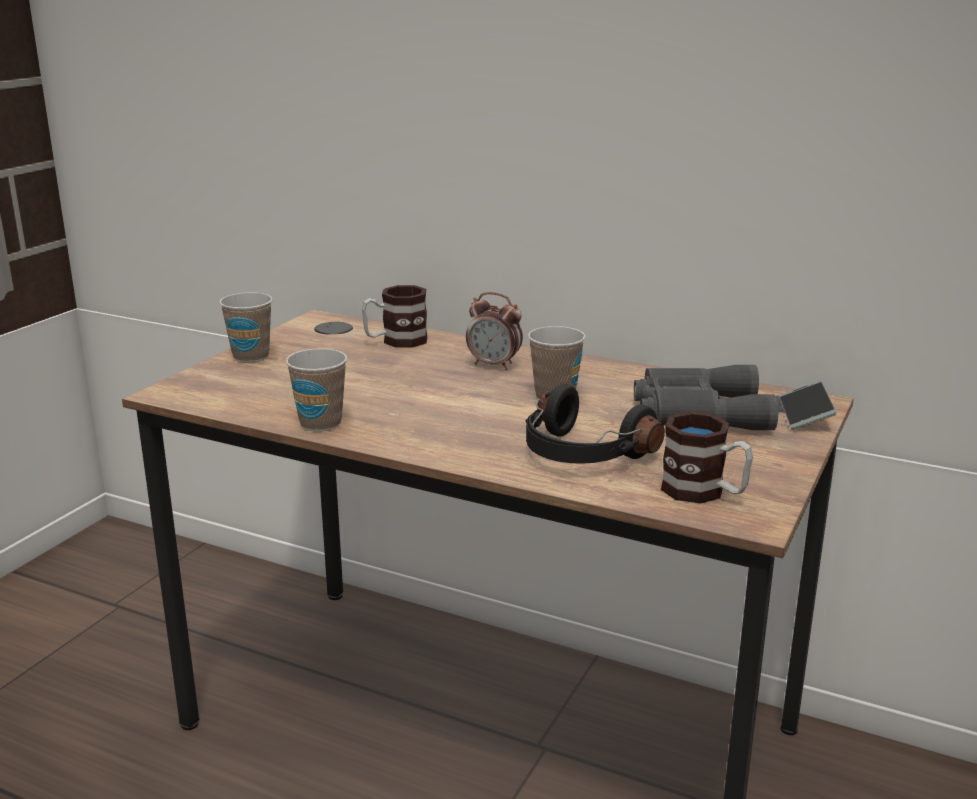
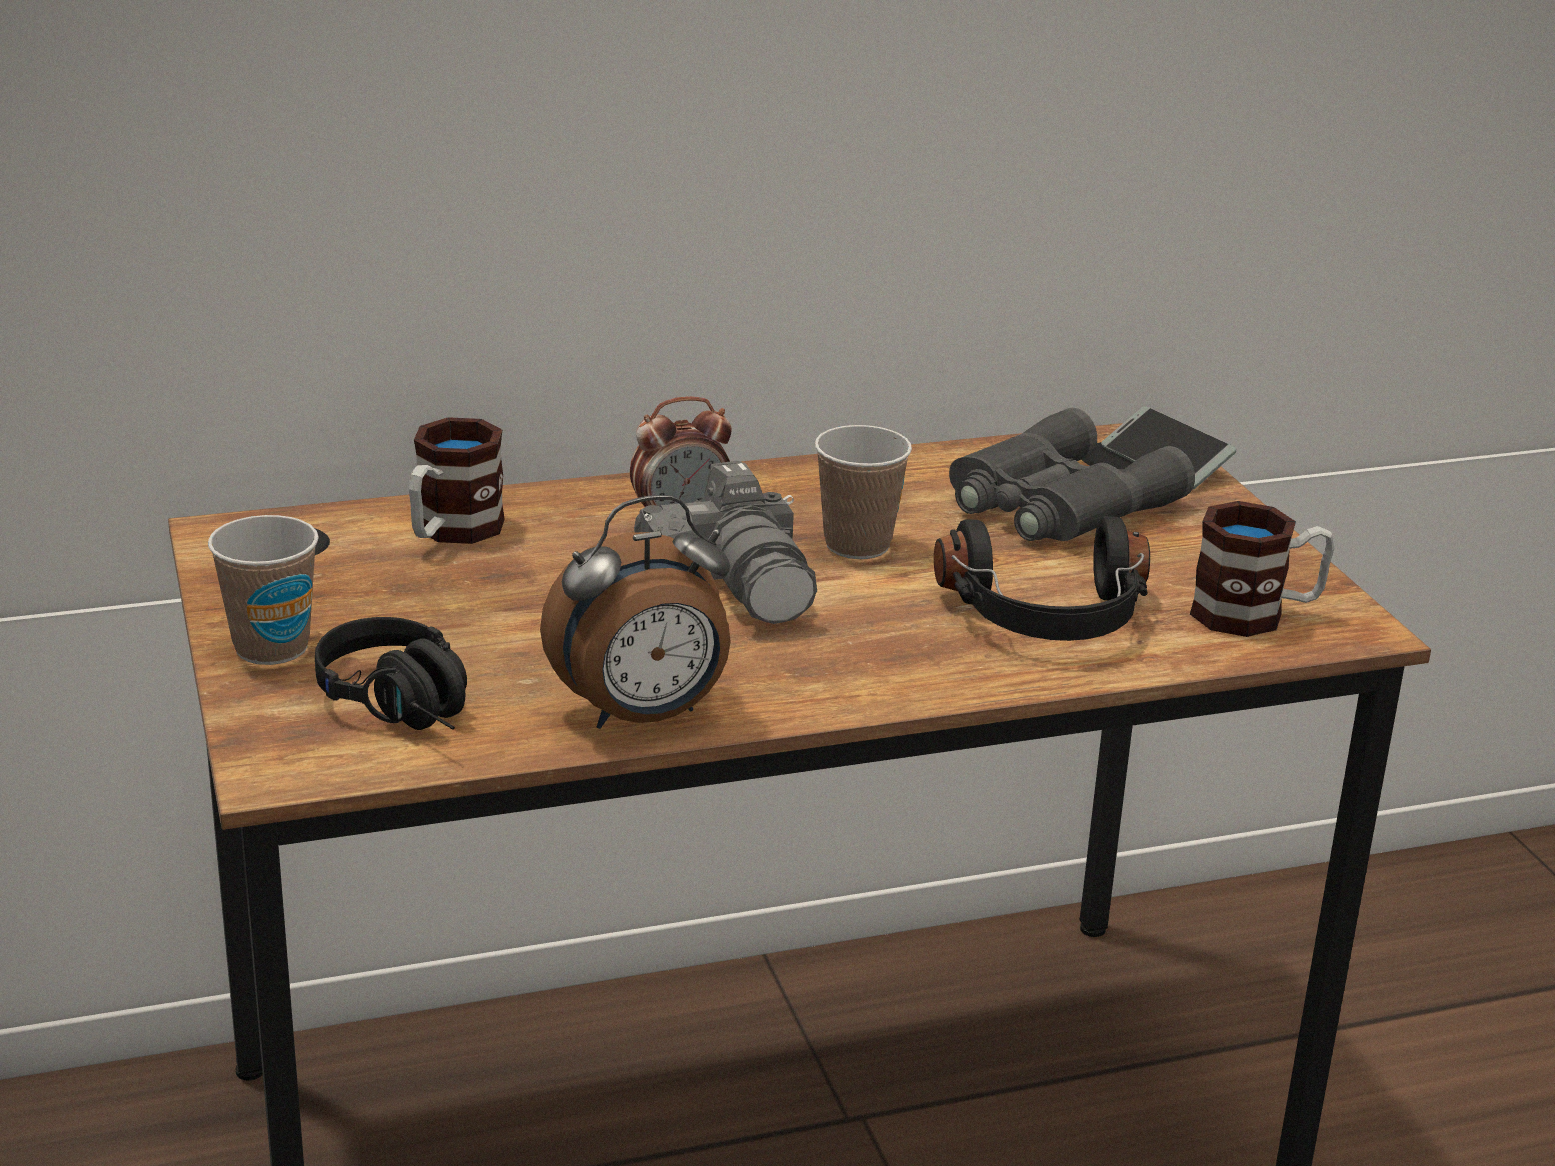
camera: 45 degrees left, 5 degrees up
cup [286,349,347,432] -> alarm clock [540,495,731,729]
none -> black headphones [315,617,467,730]
none -> camera [634,461,817,624]

